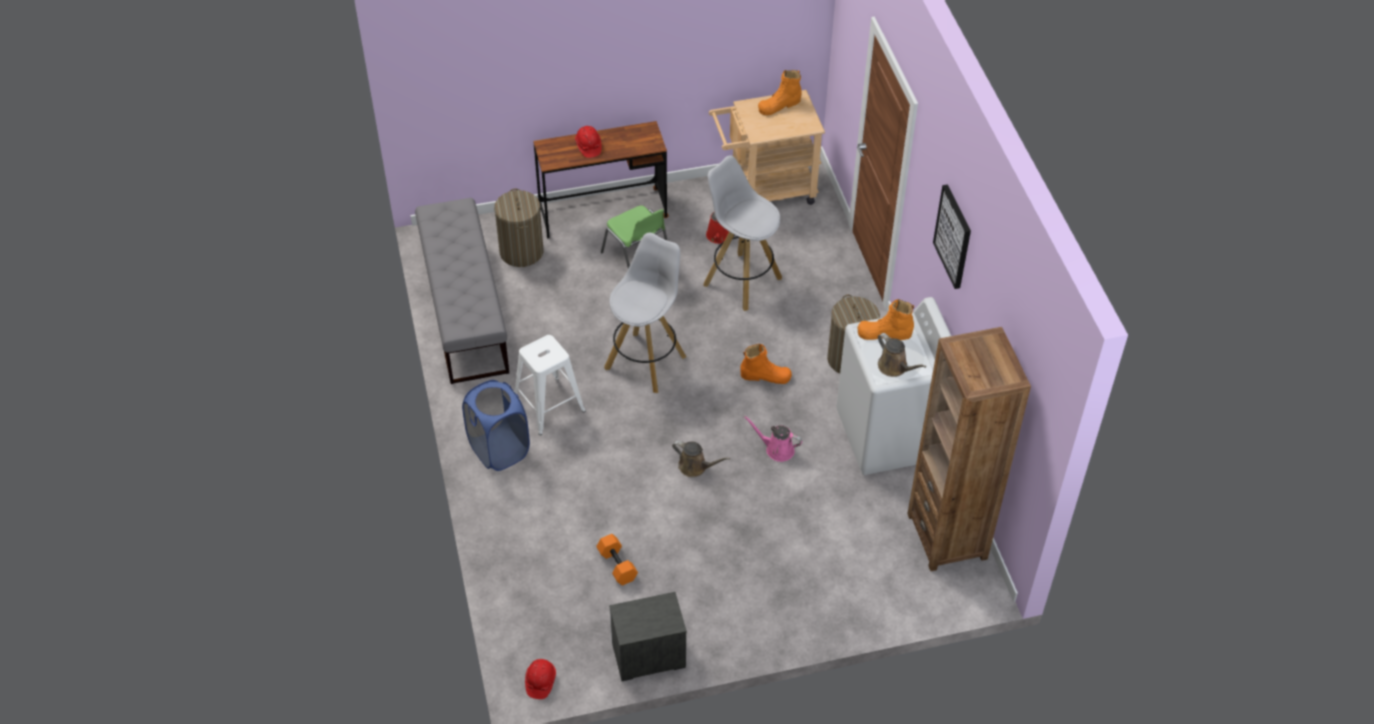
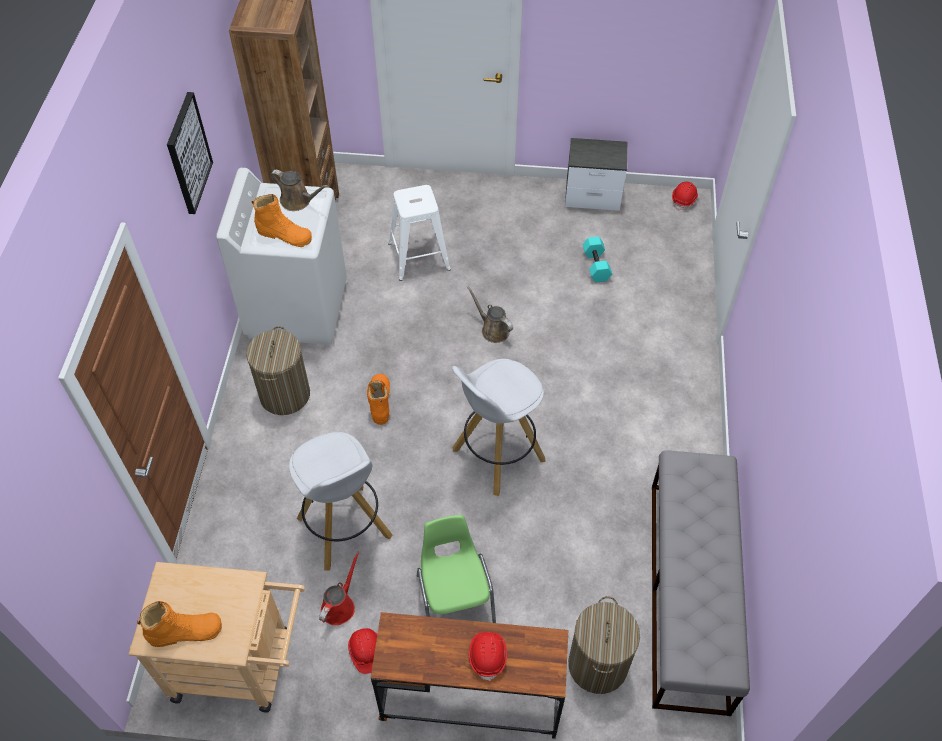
camera: 160 degrees left, 5 degrees up
blue laundry basket [462,380,530,471] -> none
white stool [514,335,586,435] -> white stool moved to [388,185,451,281]
orange dumbbell [596,534,638,585] -> turquoise dumbbell [583,236,612,282]
orange boot [740,344,792,384] -> orange boot turned 60 degrees clockwise [367,374,390,425]
pink watering can [744,416,802,462] -> none
brown watering can [878,333,926,377] -> brown watering can turned 135 degrees clockwise [270,170,328,211]
none -> red hard hat [348,628,377,674]

